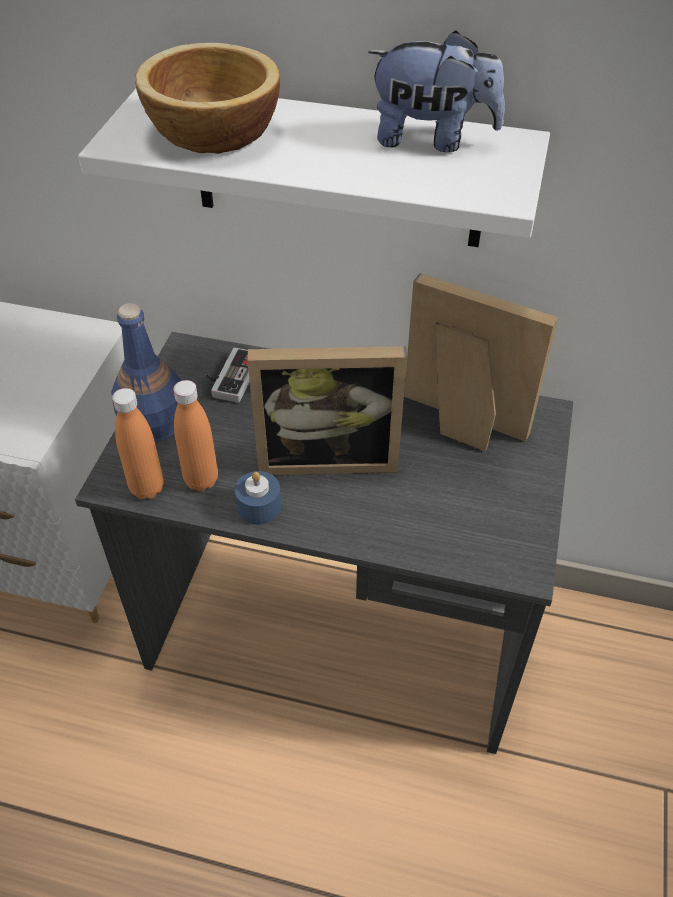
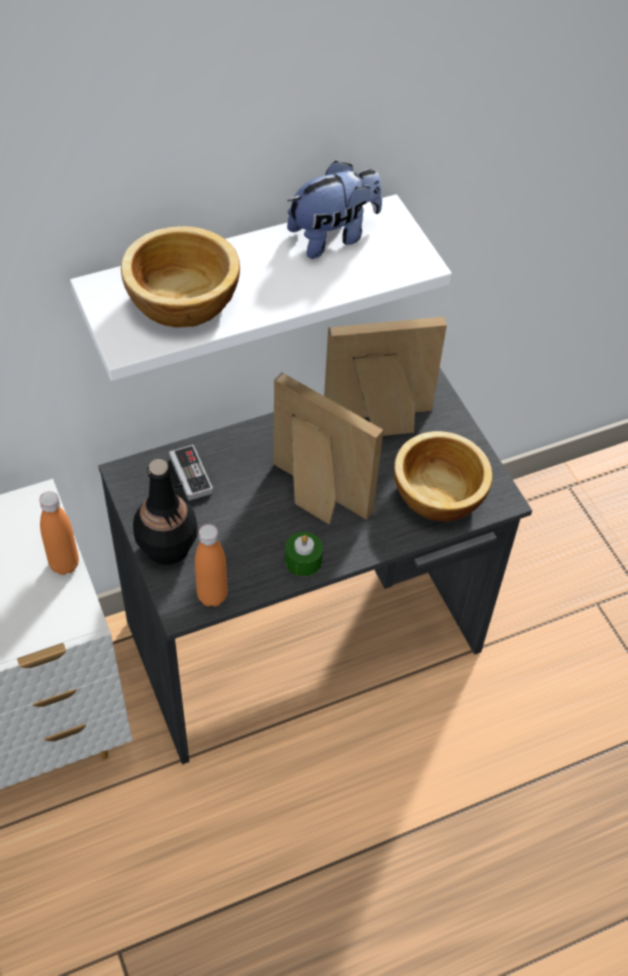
camera: 40 degrees left, 5 degrees up
blue bottle [111,303,181,442] -> black bottle [133,459,198,565]
orange bottle [173,380,218,491] -> orange bottle moved to [39,491,79,575]
blue candle [235,471,281,525] -> green candle [285,532,323,577]
picture frame [247,346,407,475] -> picture frame turned 105 degrees counterclockwise [273,372,383,524]
none -> bowl [394,431,492,521]

